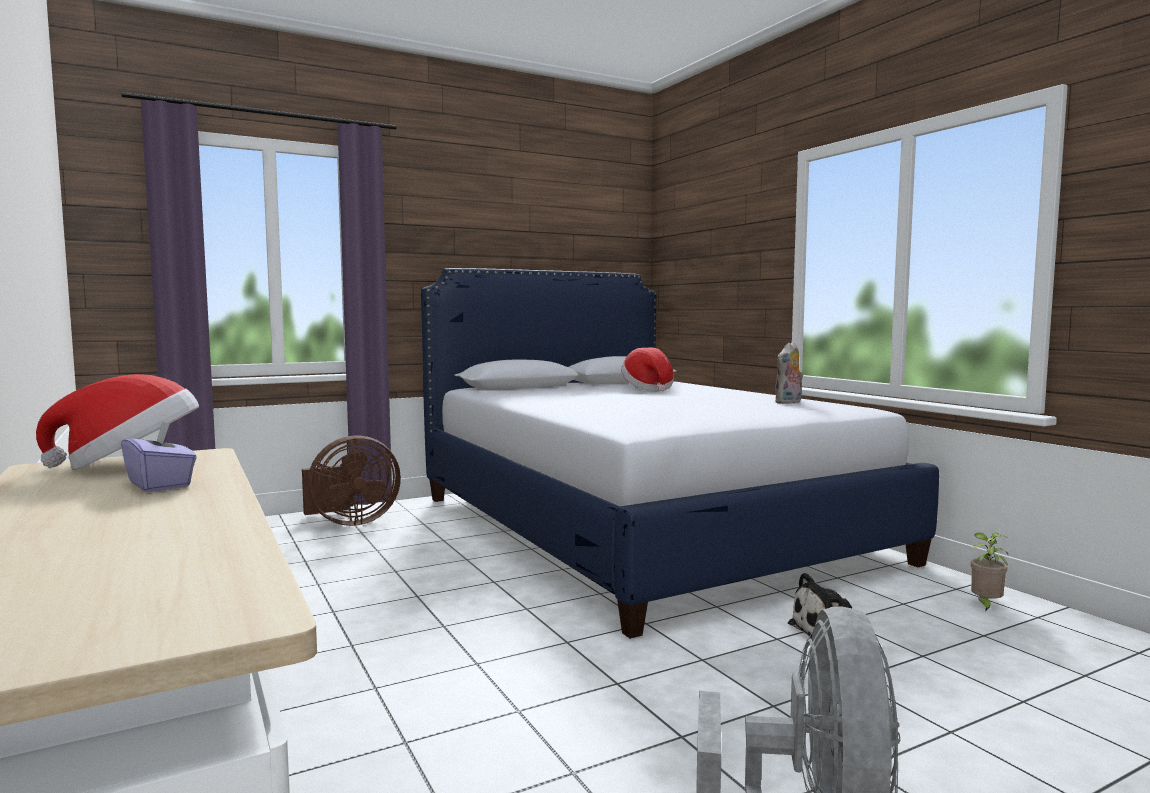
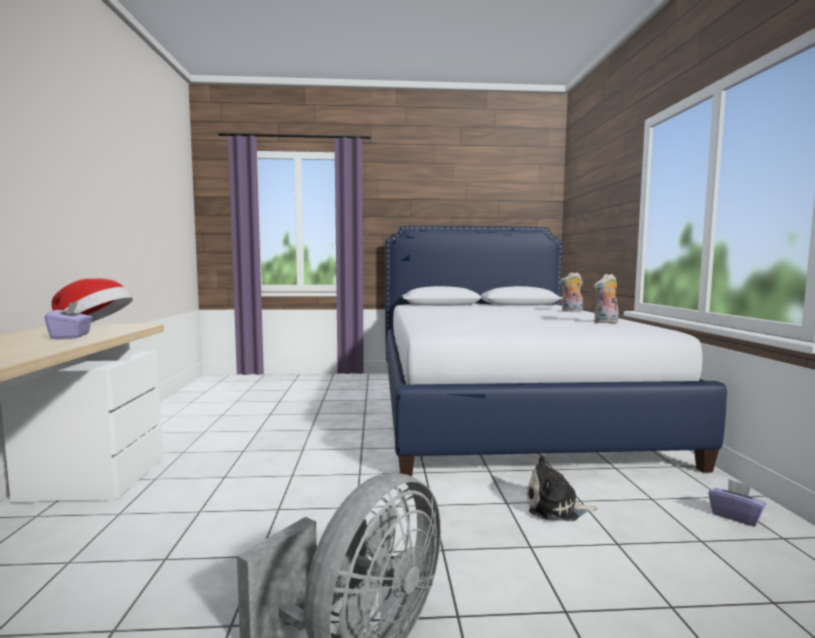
camera: 25 degrees right, 0 degrees up
brown fan [302,436,401,526] -> none
hat [621,348,674,391] -> none
potted plant [971,532,1009,612] -> purple tissue box [708,479,766,527]
none -> plush toy [560,272,583,312]

